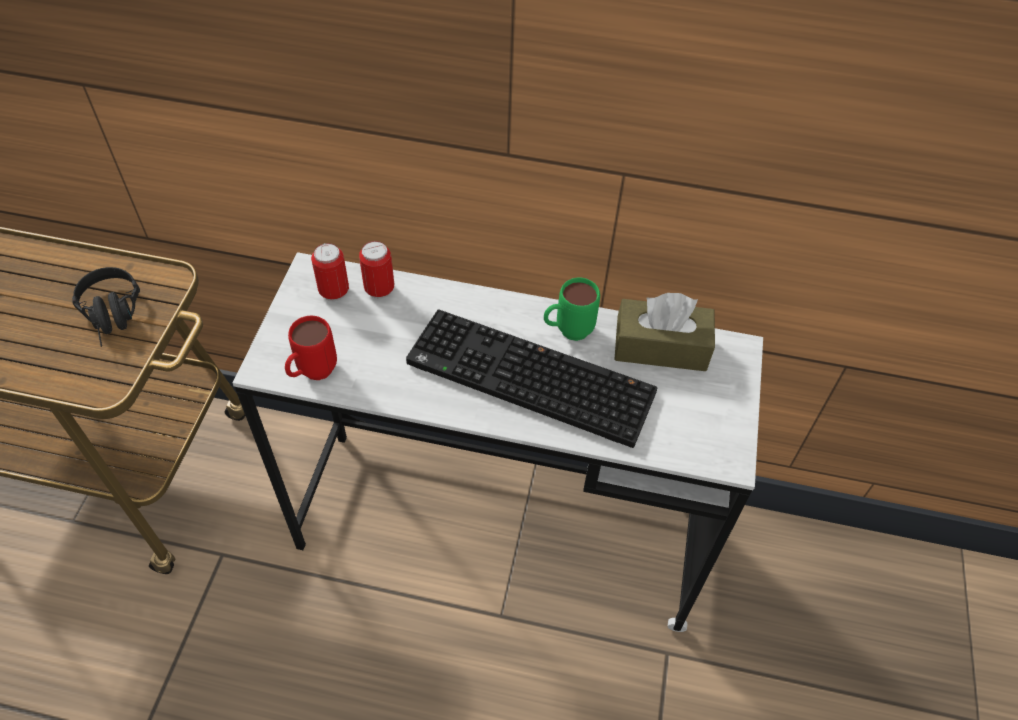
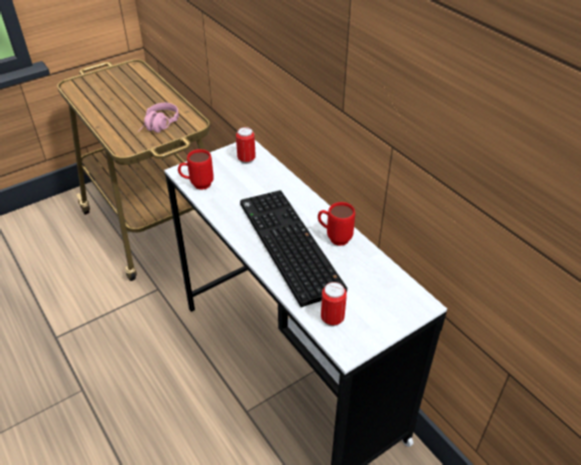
camera: 45 degrees right, 10 degrees down
black headphones [72,267,140,347] -> pink headphones [138,103,179,133]
can [359,241,394,299] -> can moved to [321,282,347,326]
green mug [544,278,600,341] -> red mug [318,202,355,246]
brown tissue box [615,293,715,371] -> none

